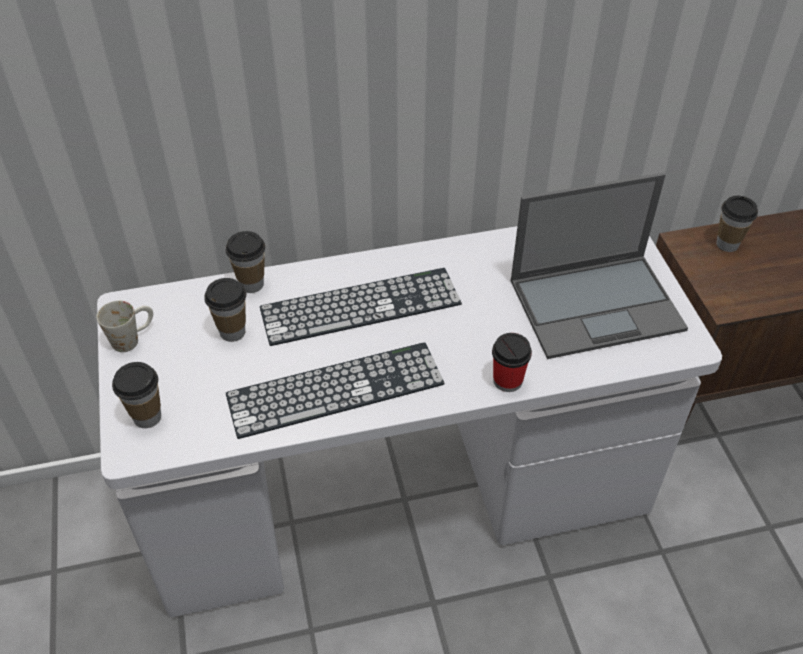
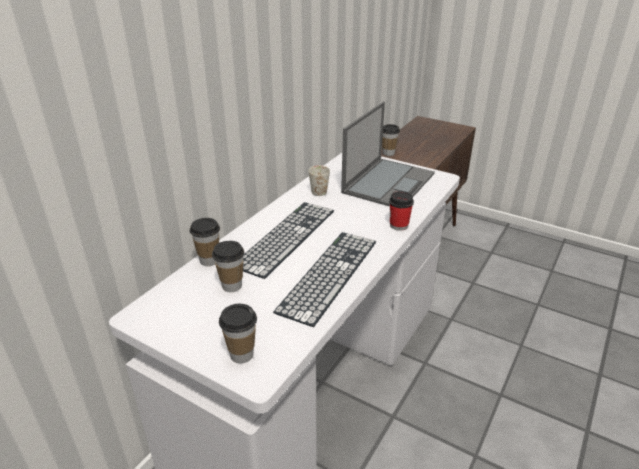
camera: 45 degrees left, 15 degrees down
white mug [97,301,153,352] -> white mug moved to [309,165,330,196]

